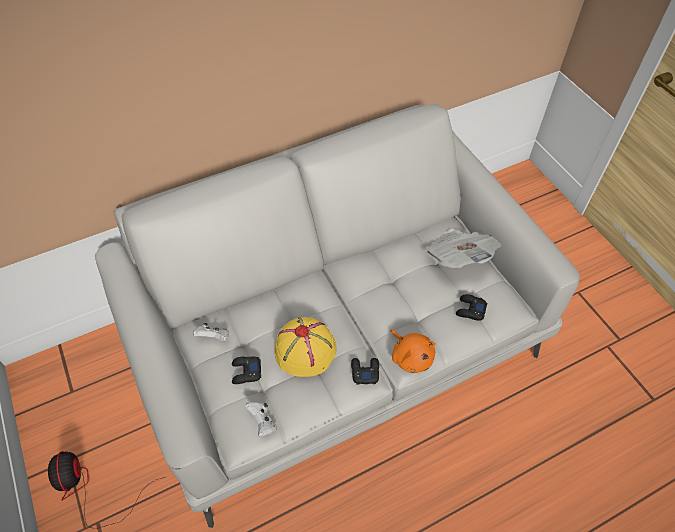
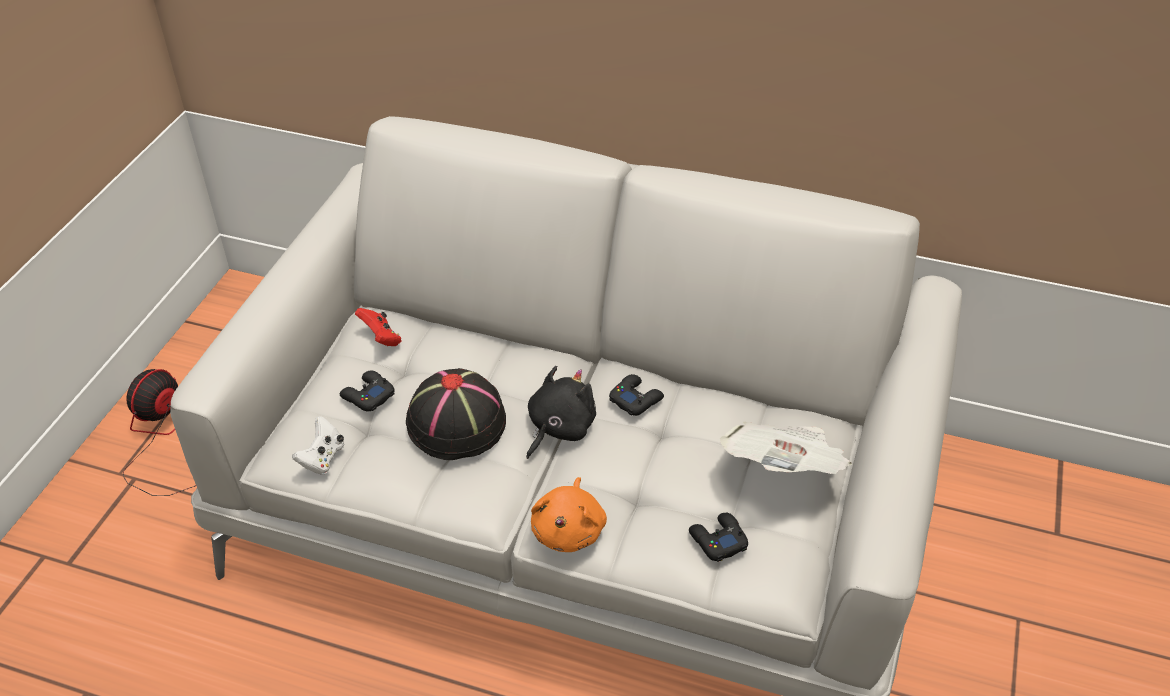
camera: 45 degrees right, 10 degrees down
white game controller [193,323,229,341] -> red game controller [355,308,401,346]
yellow hat [275,317,337,377] -> black hat [406,368,506,460]
black game controller [351,358,379,384] -> black game controller moved to [609,374,664,416]
none -> black plush toy [526,366,596,459]

